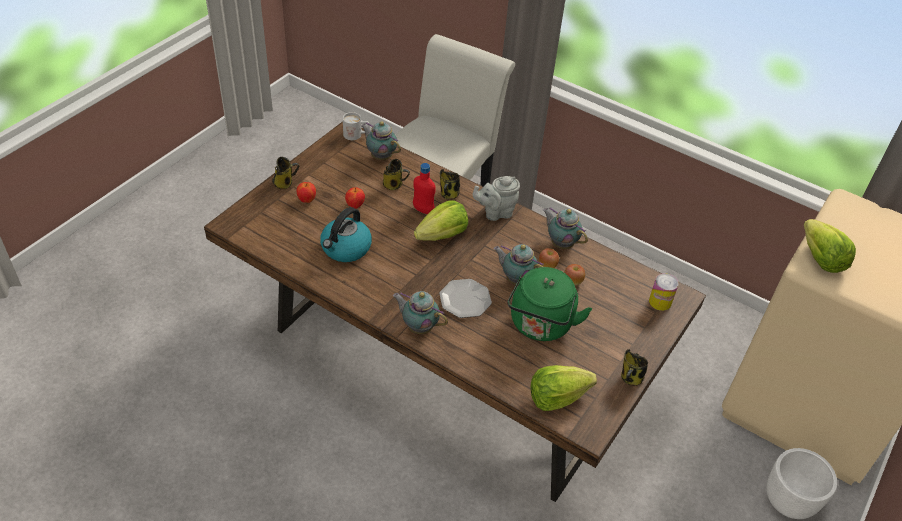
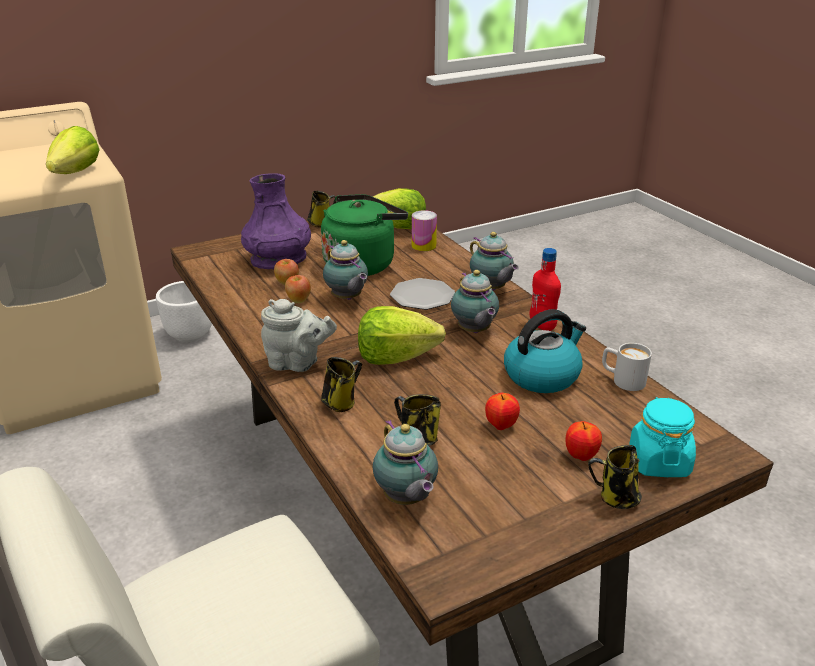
camera: 150 degrees left, 15 degrees down
white mug [343,112,370,140] -> white mug moved to [602,343,652,391]
red bottle [413,163,436,214] -> red bottle moved to [530,248,561,331]
teapot [543,207,588,249] -> teapot moved to [451,270,499,333]
can [649,273,679,311] -> can moved to [412,210,437,251]
none -> purple vase [241,173,311,269]
none -> turquoise jar [629,397,696,477]

